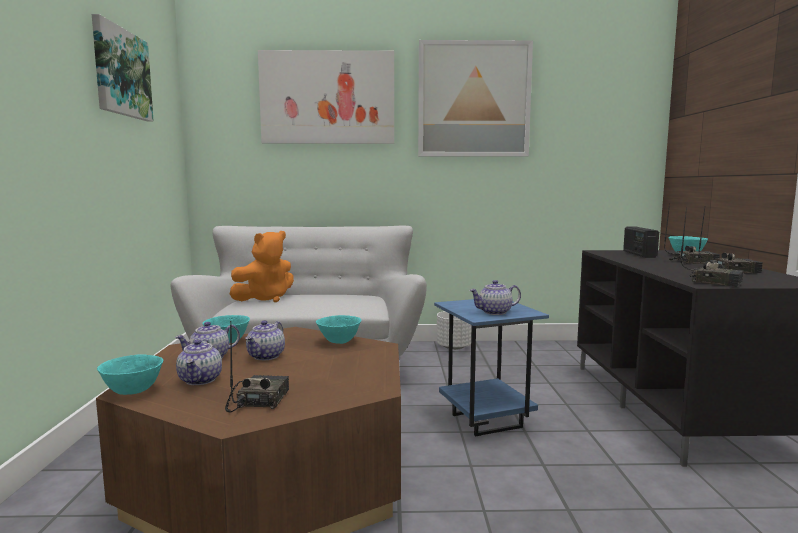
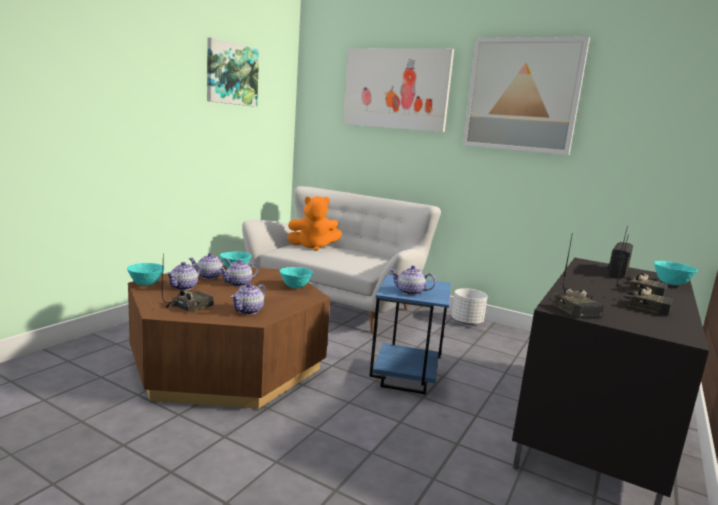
camera: 30 degrees right, 5 degrees up
none -> teapot [231,283,266,315]

